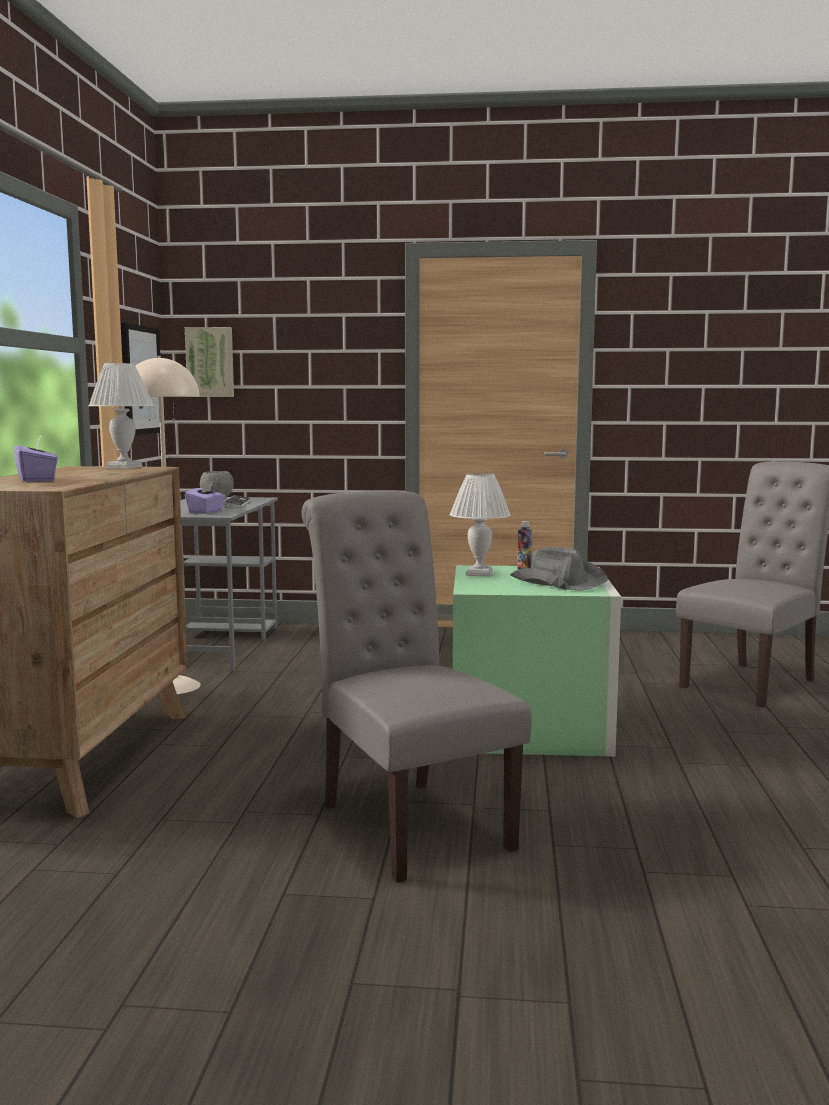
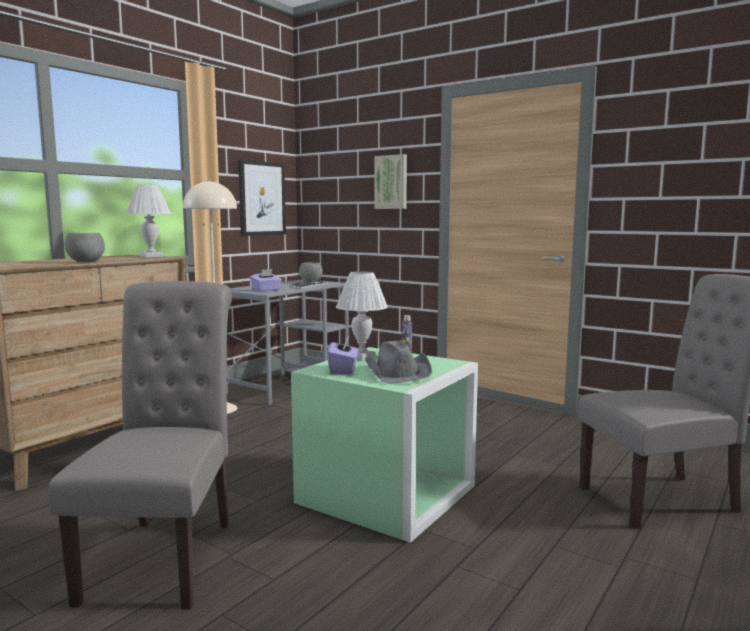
camera: 30 degrees right, 0 degrees up
purple tissue box [14,435,58,482] -> purple tissue box moved to [327,335,359,374]
picture [185,327,234,397] -> picture moved to [374,154,407,209]
none -> grey bowl [65,232,105,262]

